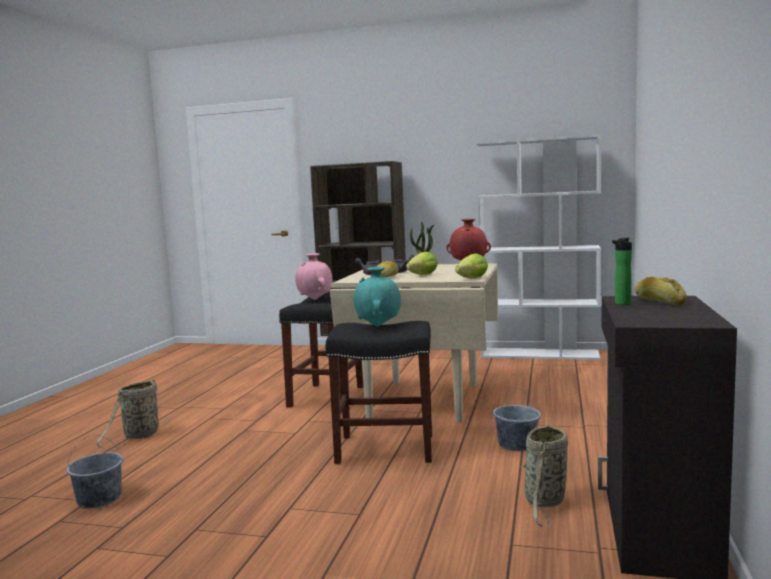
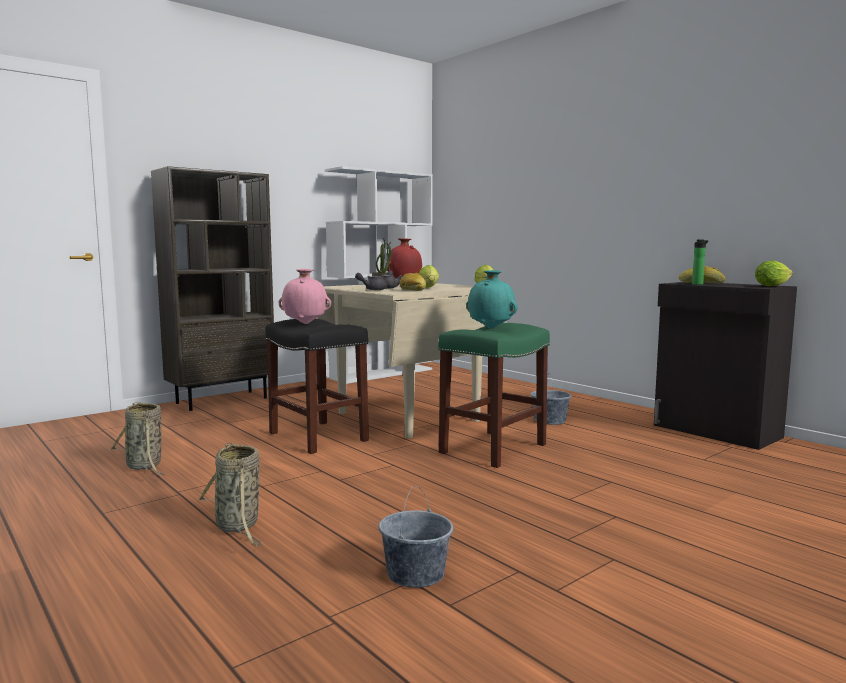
camera: 55 degrees left, 0 degrees up
black stool [325,321,432,464] -> green stool [438,323,550,468]
basket [522,423,568,528] -> basket moved to [110,402,165,476]
none -> lettuce [755,261,793,286]

